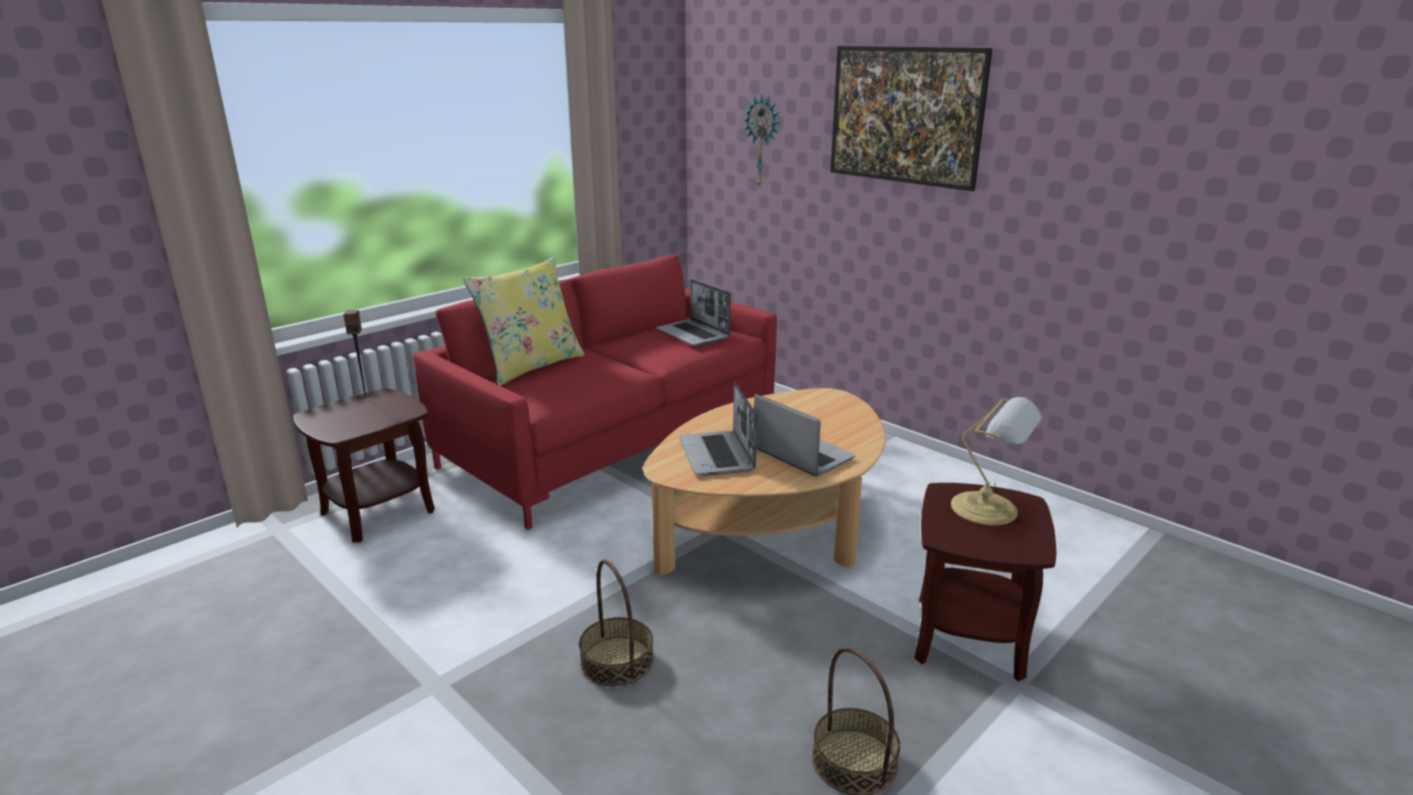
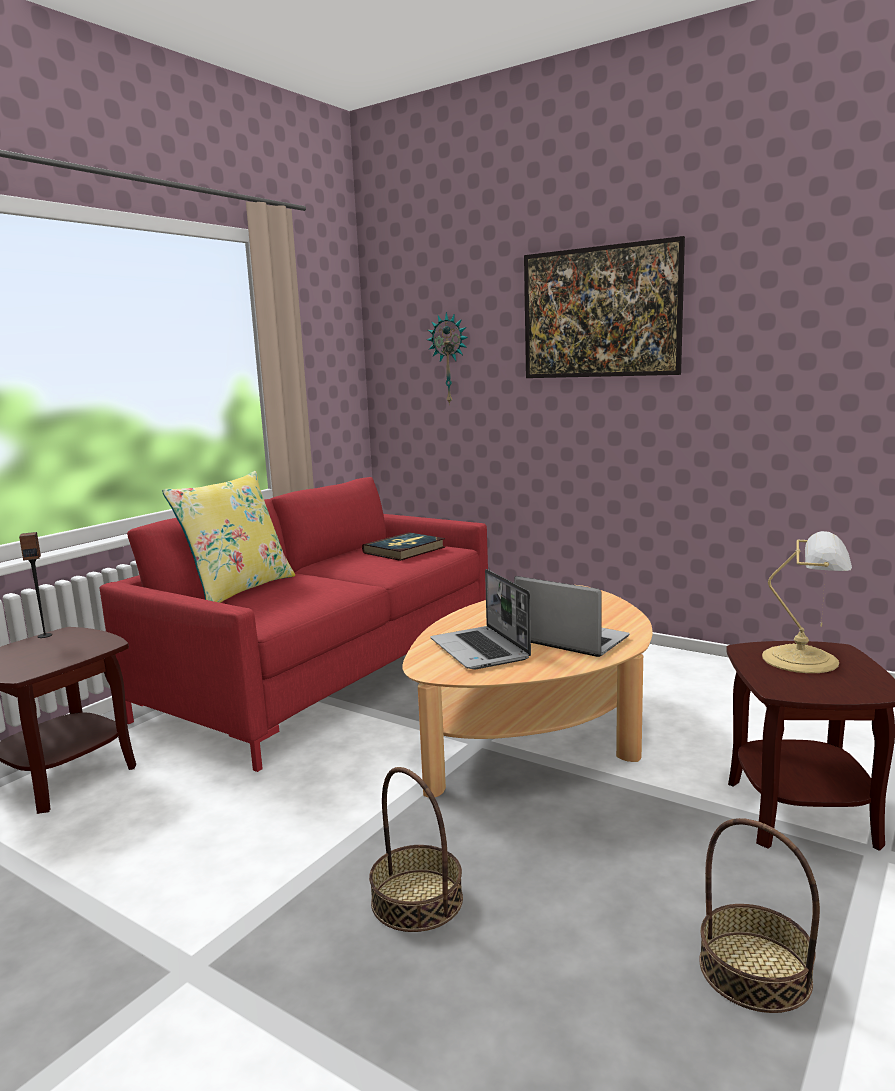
camera: 10 degrees left, 10 degrees down
laptop [656,279,731,346] -> book [362,532,445,561]

